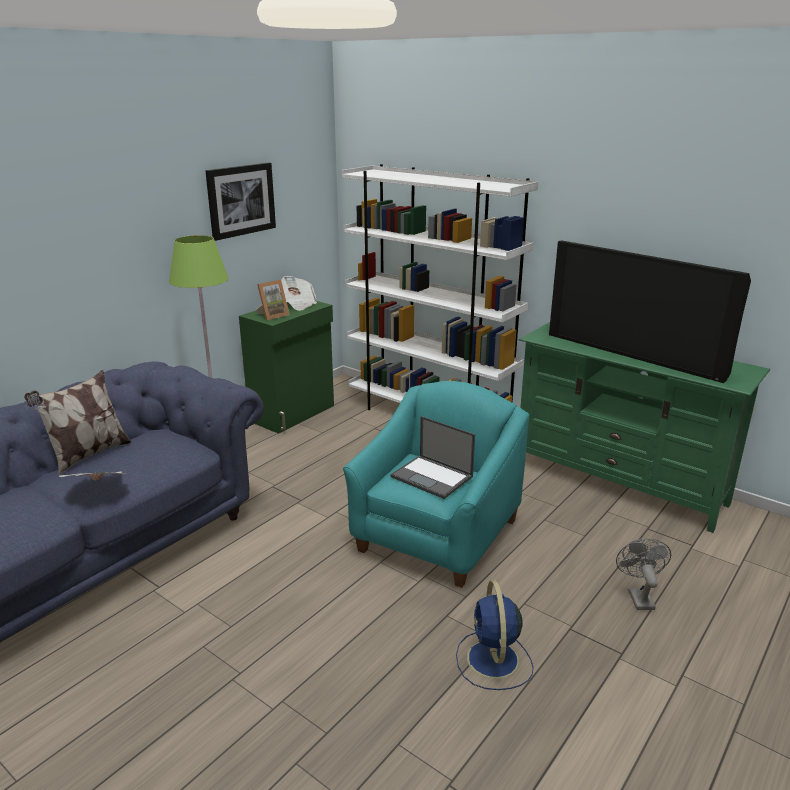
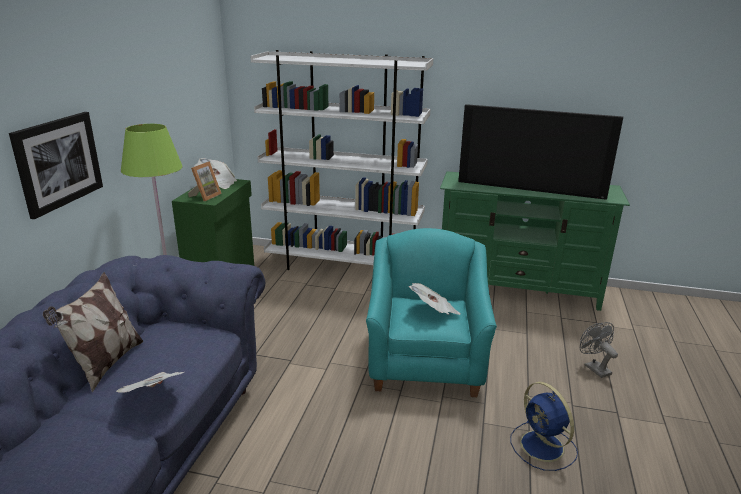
camera: 25 degrees left, 0 degrees up
picture [205,163,276,241] -> picture moved to [9,112,103,219]
laptop [390,416,475,499] -> newspaper [409,283,461,315]

